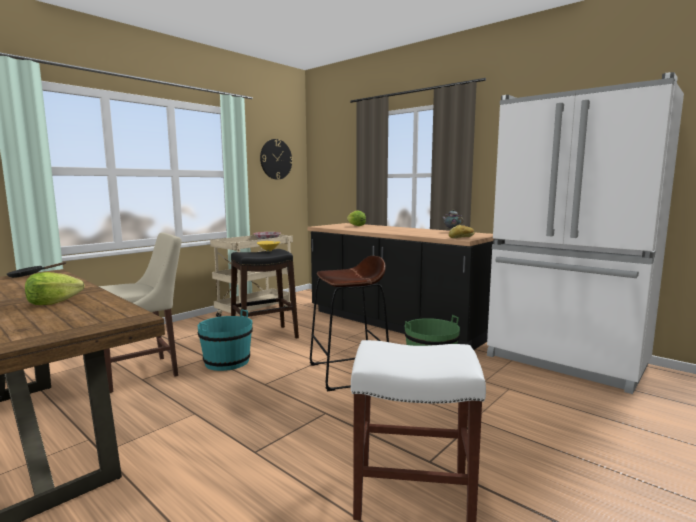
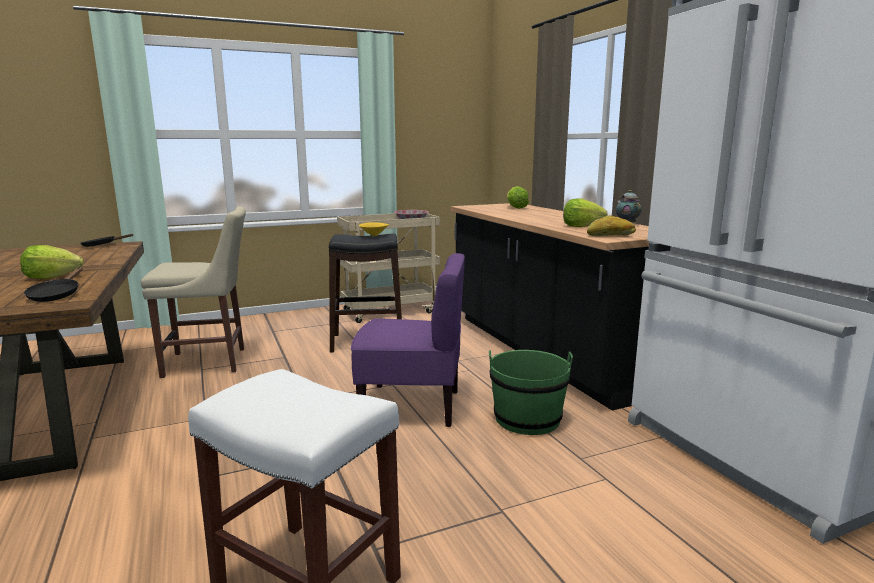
camera: 25 degrees right, 5 degrees up
turquoise bucket [198,309,253,371] -> none
wall clock [260,139,293,180] -> none
brown stool [310,256,389,391] -> purple chair [351,253,465,427]
none -> black frying pan [24,267,83,302]
none -> lettuce [563,199,608,227]

